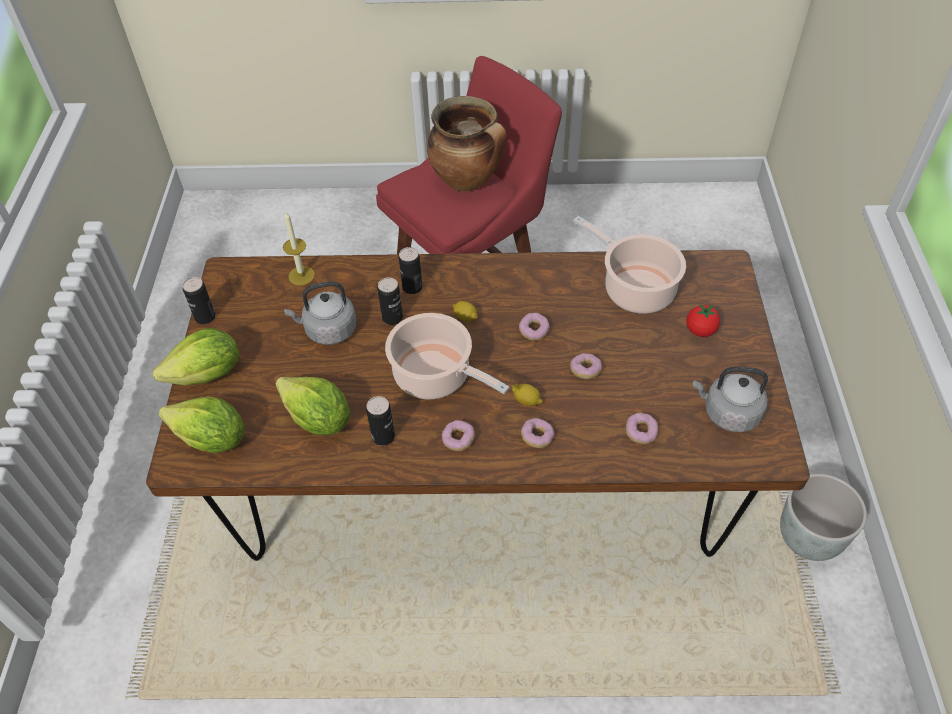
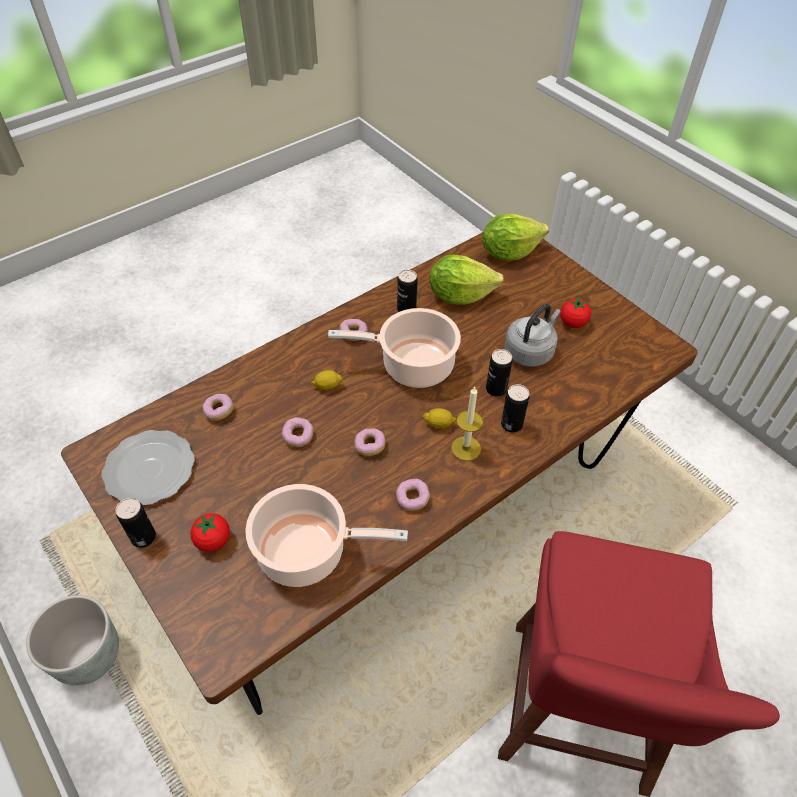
camera: 140 degrees right, 0 degrees up
lettuce [152,328,239,386] -> none
can [182,277,215,324] -> can moved to [116,498,156,548]
candle [283,210,315,285] -> candle moved to [451,387,483,461]
cooking pot [427,96,507,192] -> none
donut [521,418,554,448] -> donut moved to [396,479,430,511]
grey kettle [693,366,768,432] -> plate [102,430,195,506]
none -> tomato [560,296,591,328]

